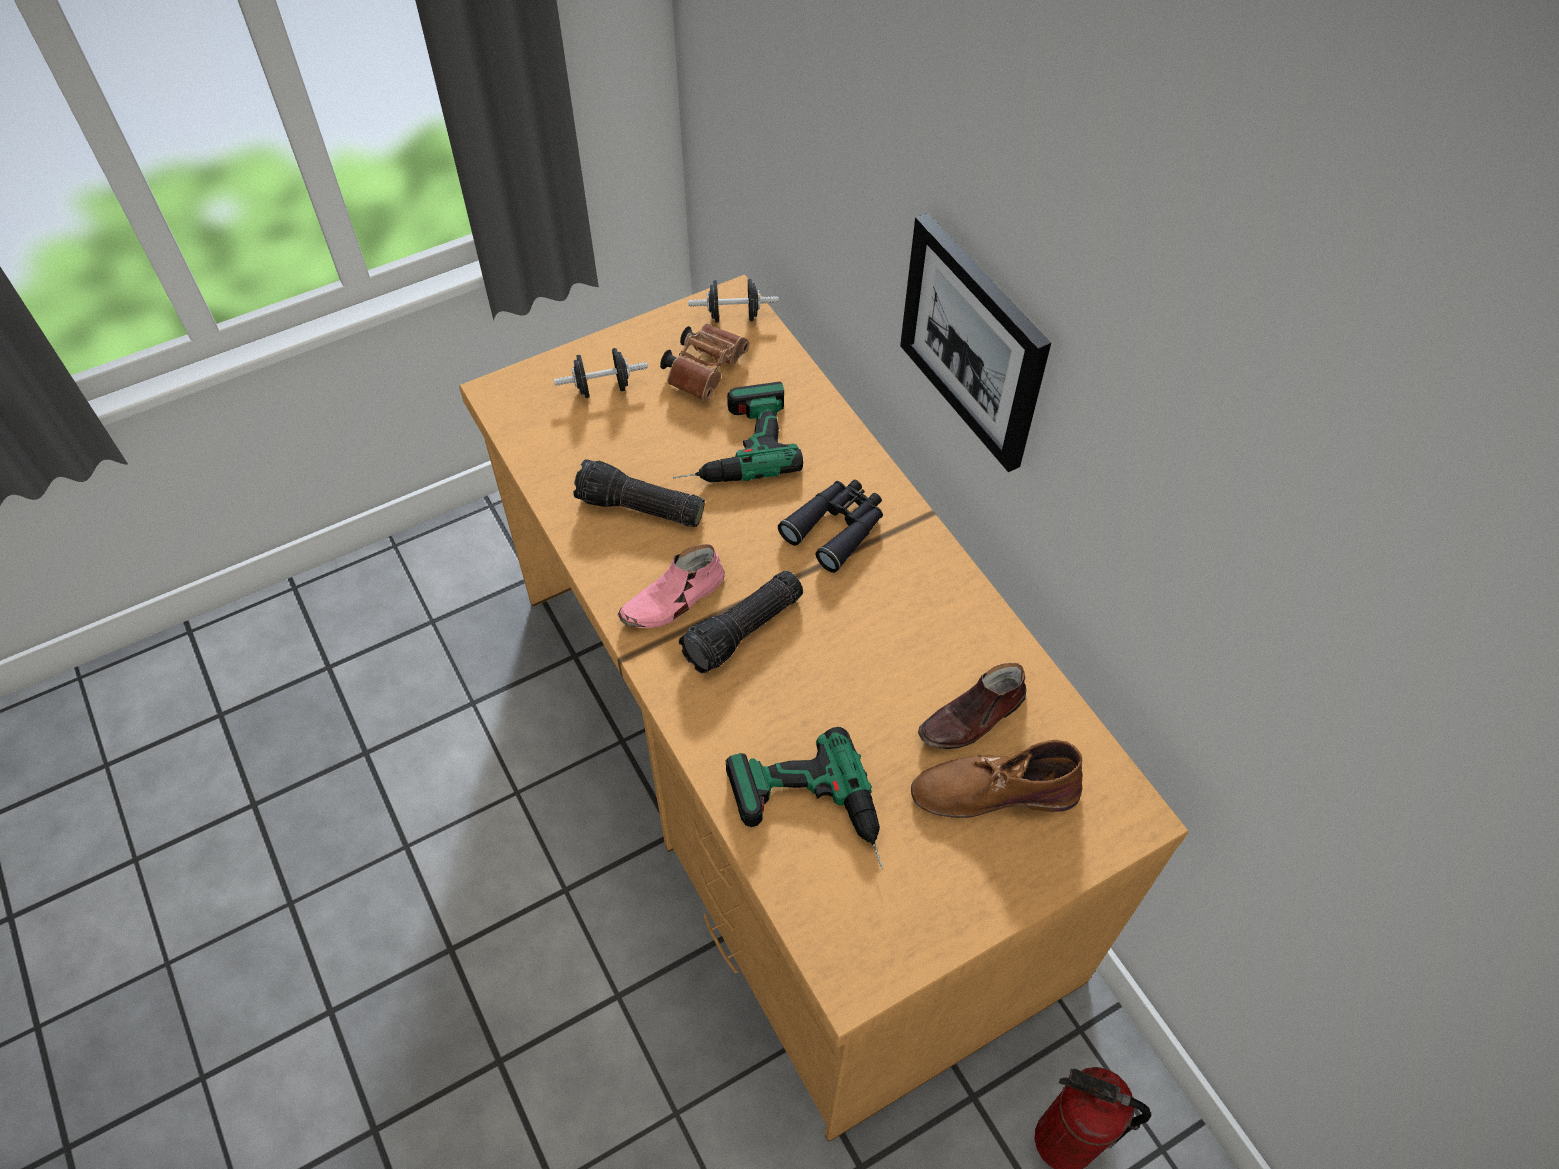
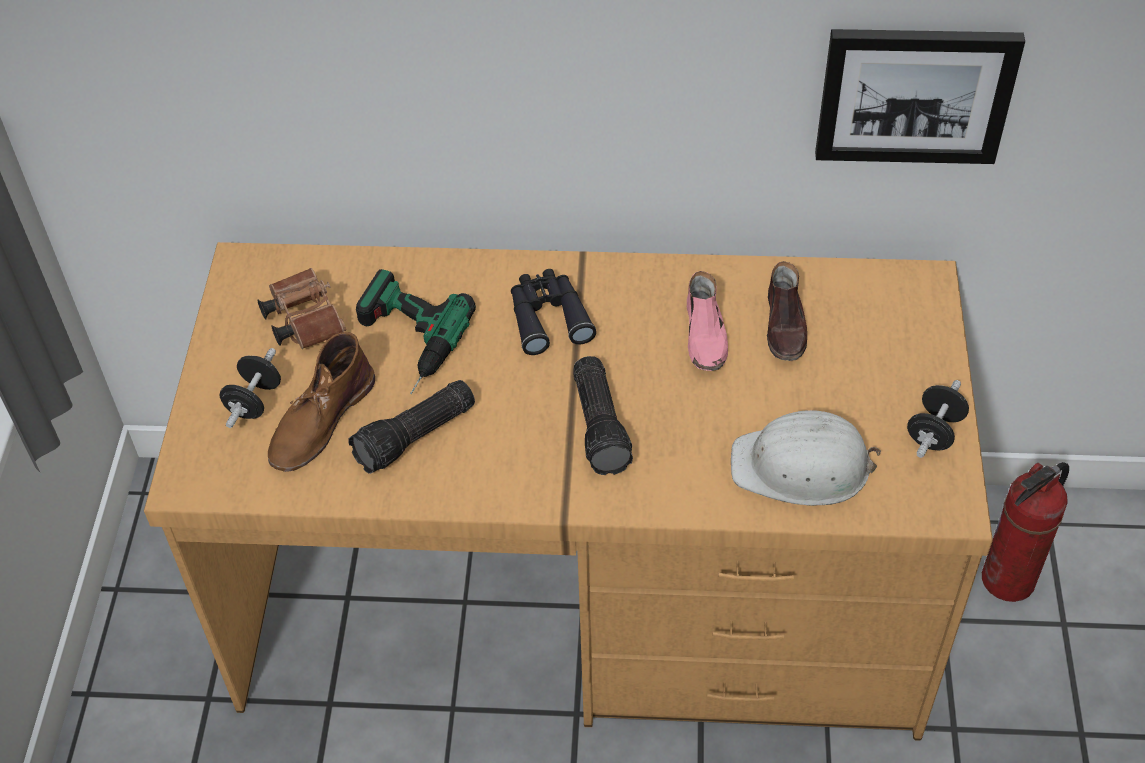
camera: 55 degrees left, 5 degrees down
pink shoe [617,544,725,628] -> pink shoe moved to [687,271,728,371]
black dumbbell [688,279,779,323] -> black dumbbell moved to [907,380,969,458]
power drill [725,727,883,870] -> white hard hat [731,410,881,506]
picture [900,213,1051,472] -> picture moved to [815,29,1025,164]
brown boot [911,740,1083,818] -> brown boot moved to [268,332,375,472]

